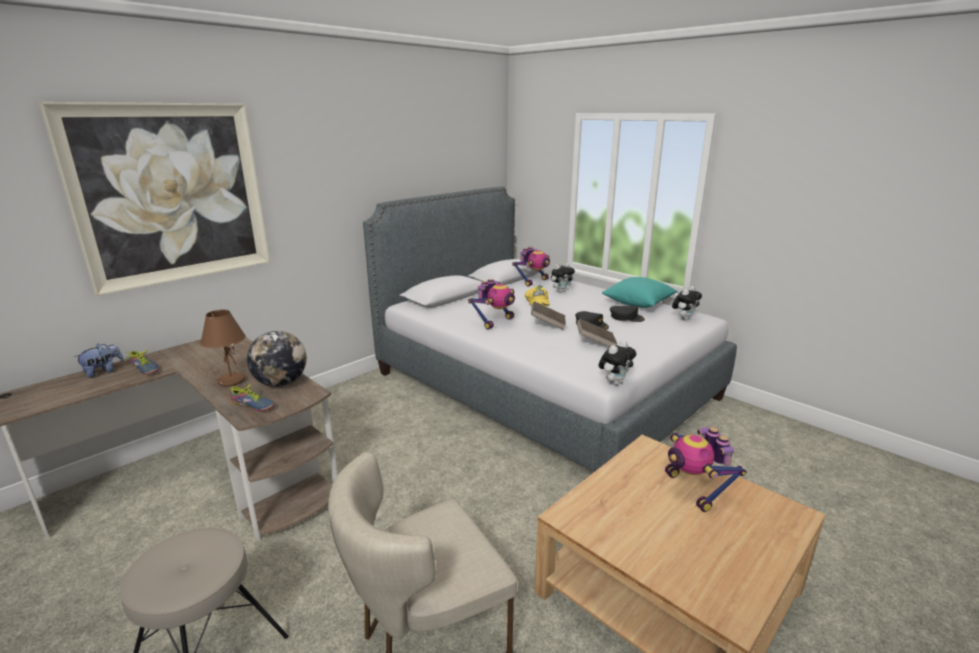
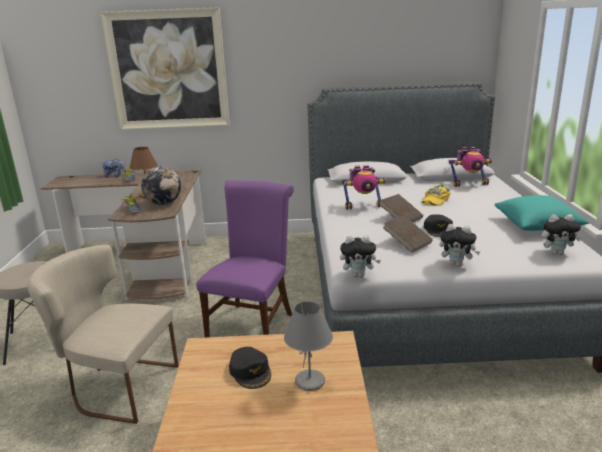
camera: 45 degrees right, 0 degrees up
plush toy [551,263,575,292] -> plush toy moved to [439,224,480,266]
black cap [610,306,645,322] -> black cap moved to [229,347,271,389]
toy robot [665,427,746,512] -> grey table lamp [284,301,333,391]
none -> purple chair [196,180,294,337]

